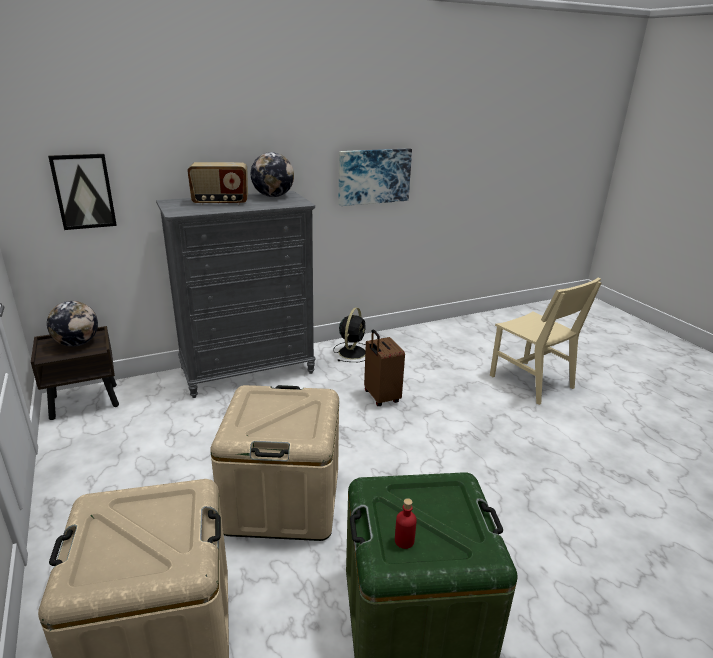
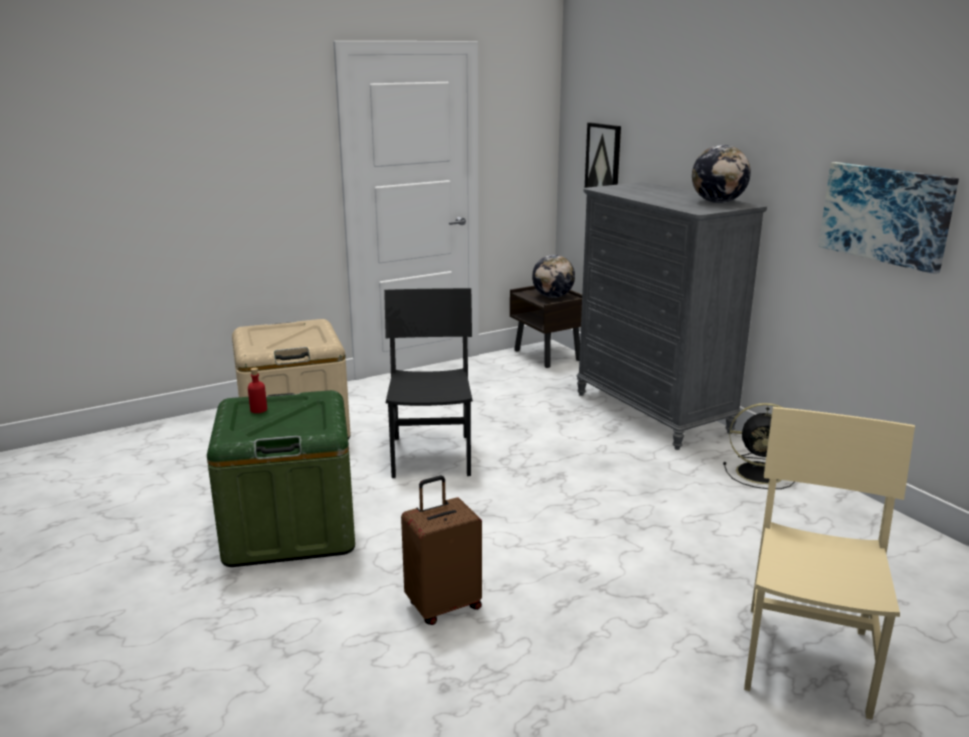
camera: 85 degrees right, 5 degrees down
radio [187,162,248,205] -> none
beige storage box [210,385,339,541] -> black chair [384,288,473,478]
brown suitcase [364,330,405,406] -> brown suitcase moved to [401,476,482,625]
beige chair [490,277,602,405] -> beige chair turned 150 degrees clockwise [744,407,915,720]

